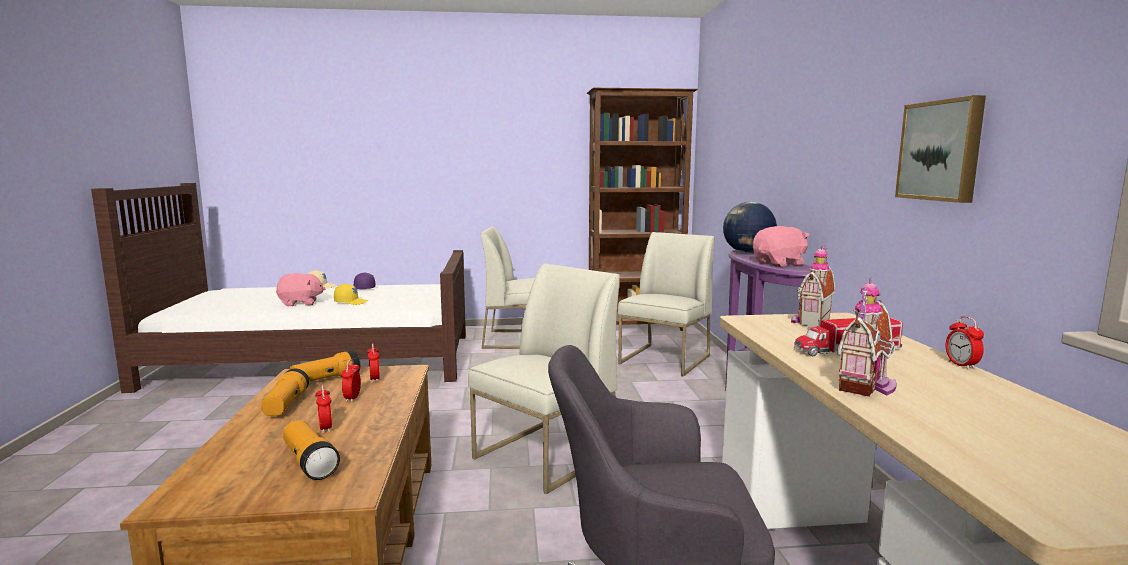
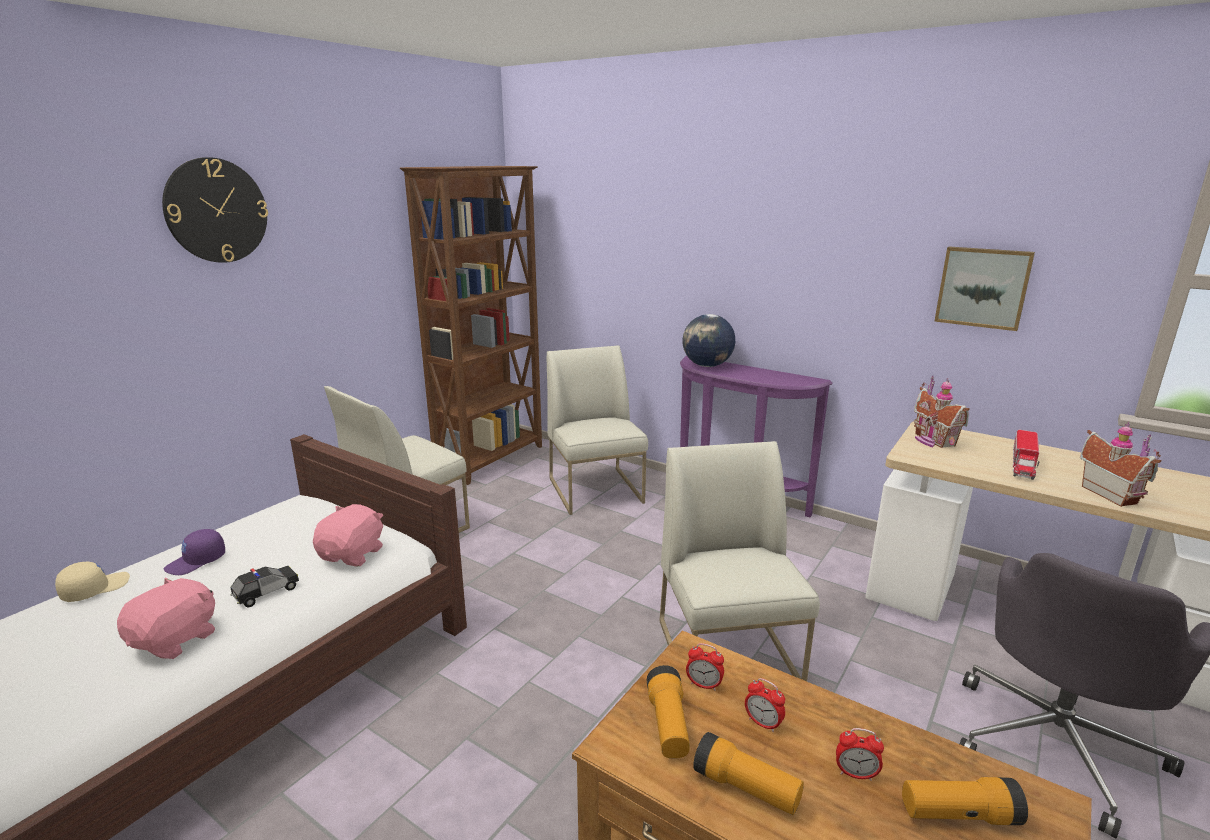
camera: 50 degrees left, 10 degrees up
yellow cap [334,284,369,305] -> toy car [230,566,299,607]
pink plush toy [753,226,809,267] -> pink plush toy moved to [313,504,383,567]
alarm clock [946,316,984,369] -> none
none -> wall clock [162,157,268,263]

